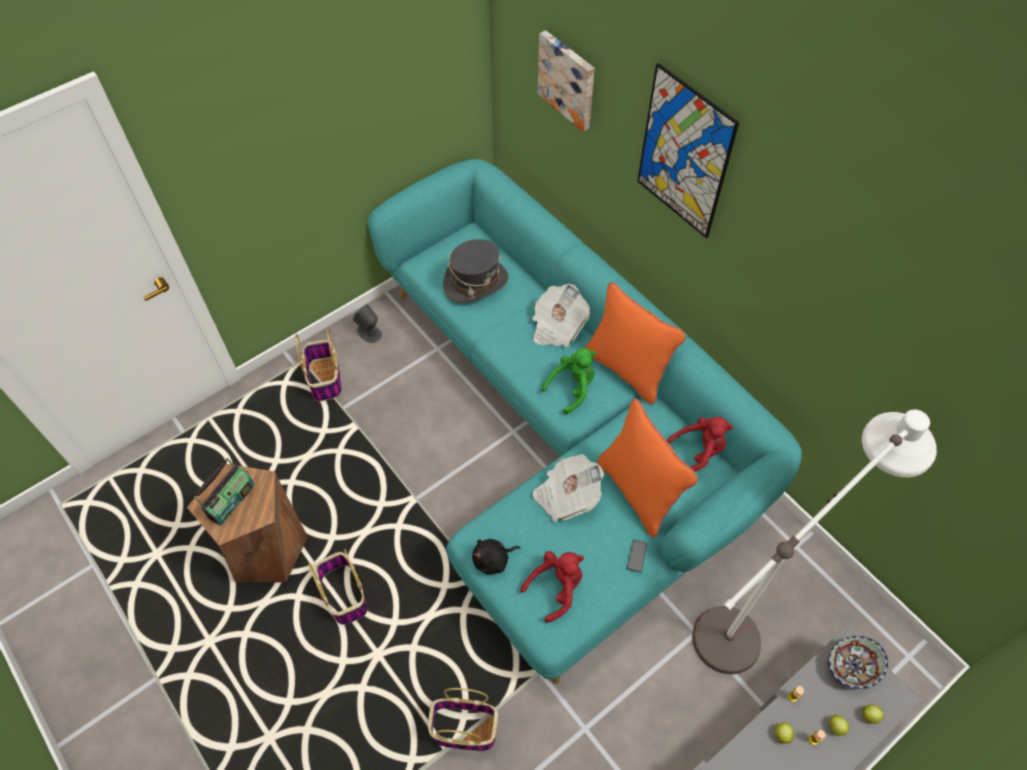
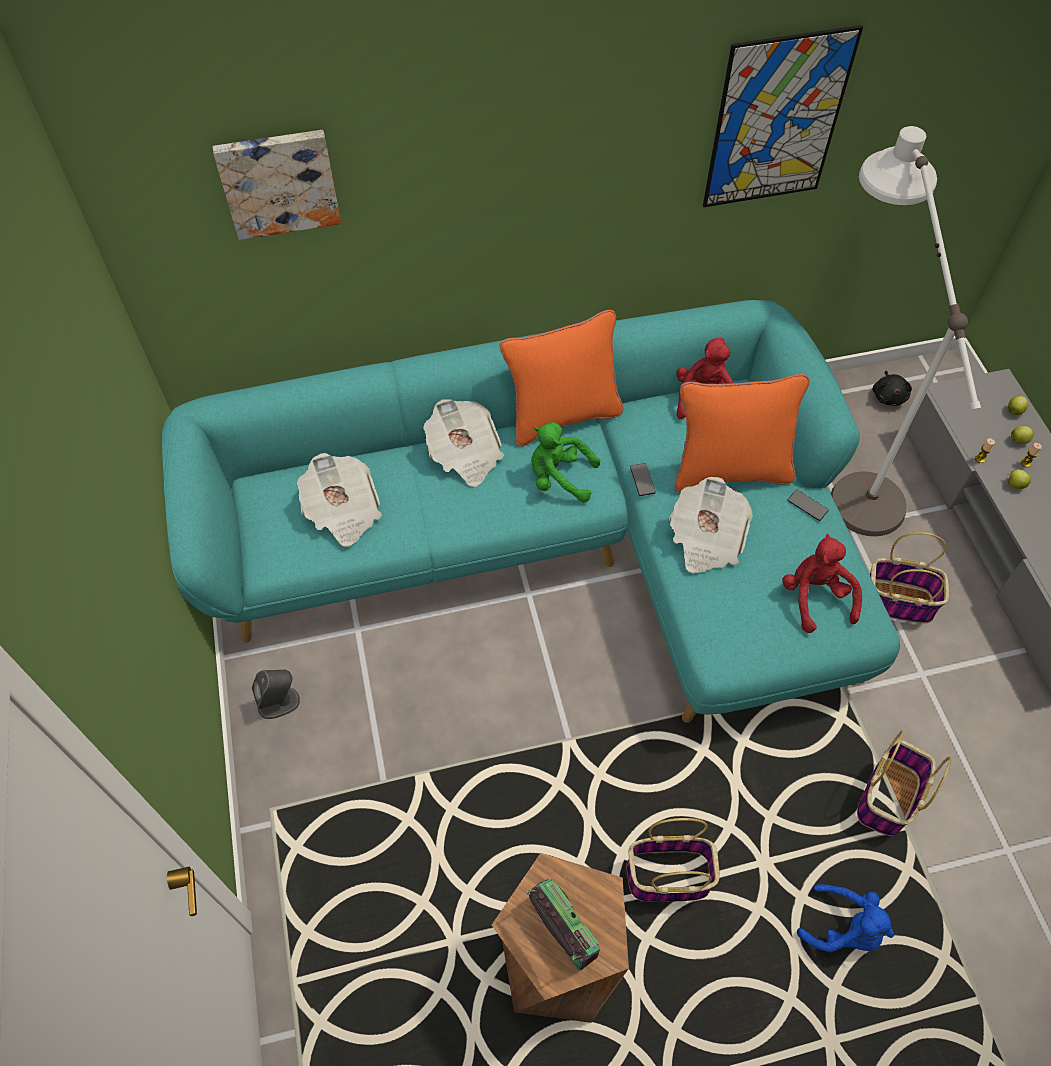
camera: 65 degrees left, 0 degrees up
basket [295,329,341,401] -> basket moved to [870,532,949,624]
grey hat [443,239,508,303] -> newspaper [297,453,382,547]
black plush toy [472,539,521,575] -> black plush toy moved to [873,371,912,406]
green plush toy [541,348,596,415] -> green plush toy turned 60 degrees counterclockwise [531,422,600,503]
picture [637,63,739,238] -> picture moved to [703,25,863,207]
bowl [828,636,888,689] -> none
none -> phone [630,463,656,496]
none -> blue plush toy [797,884,894,953]

